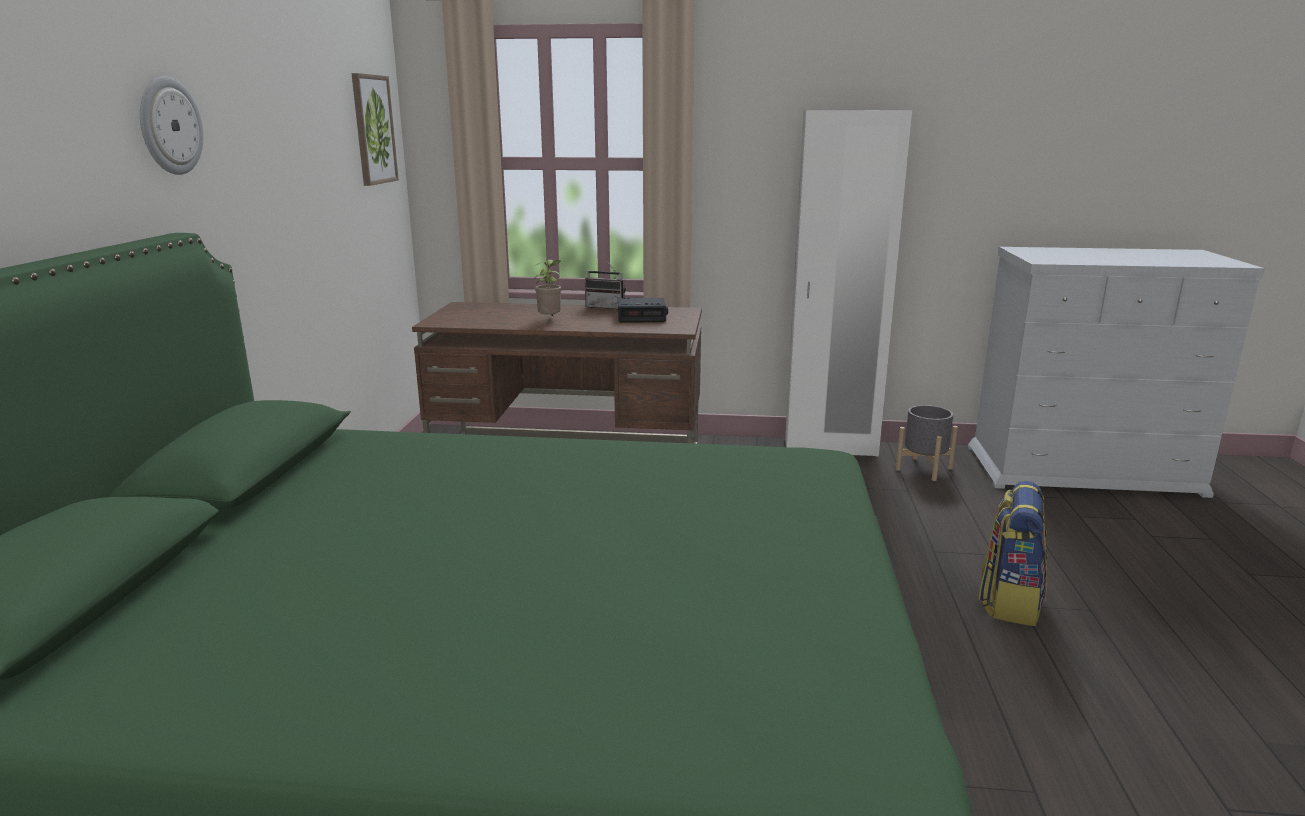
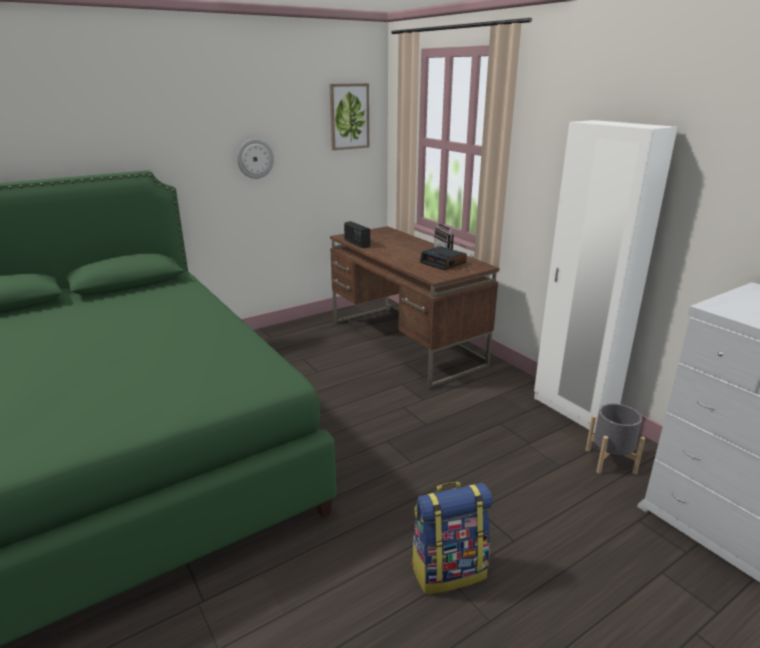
camera: 50 degrees right, 5 degrees up
wall clock [140,76,203,175] -> wall clock moved to [237,139,274,179]
potted plant [534,259,562,317] -> none
none -> radio [344,221,370,248]

